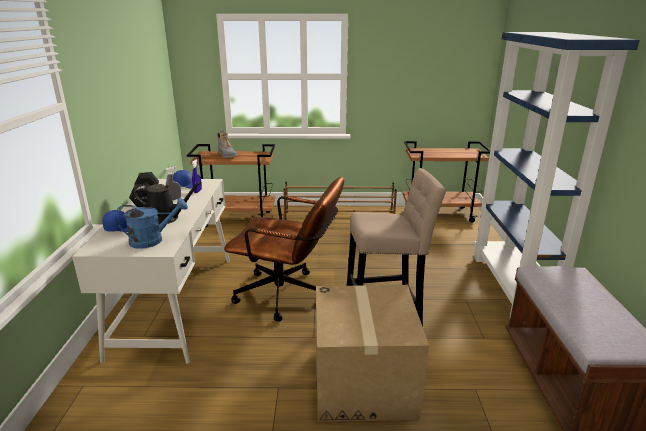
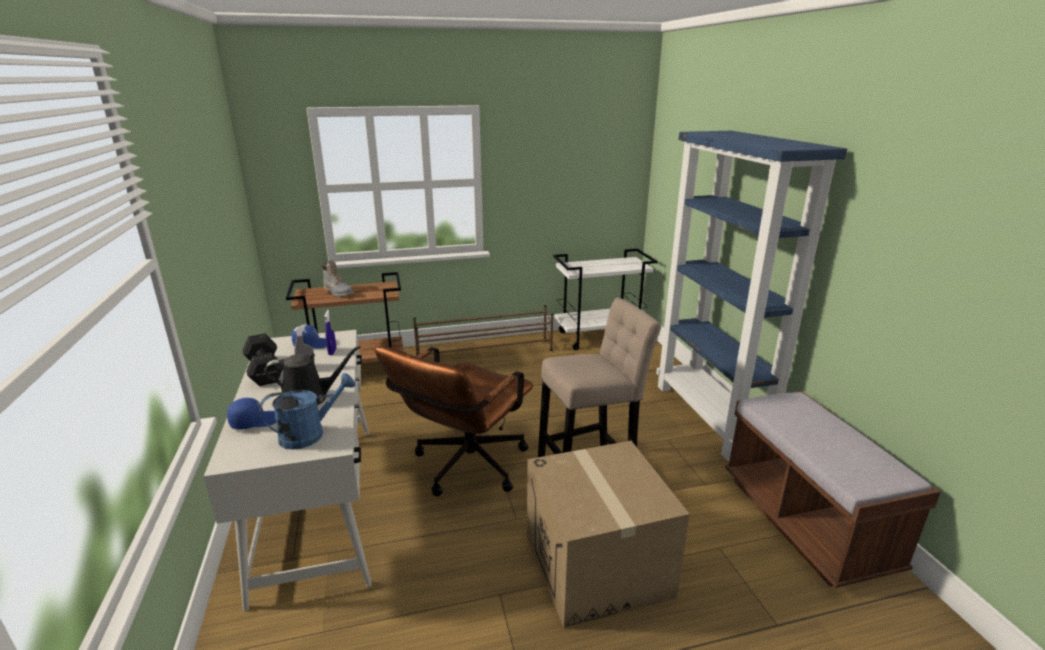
camera: 15 degrees left, 0 degrees up
brown office chair [224,177,344,322] -> brown office chair turned 120 degrees clockwise [375,346,533,496]
brown cart [403,141,490,223] -> white cart [553,249,657,350]

